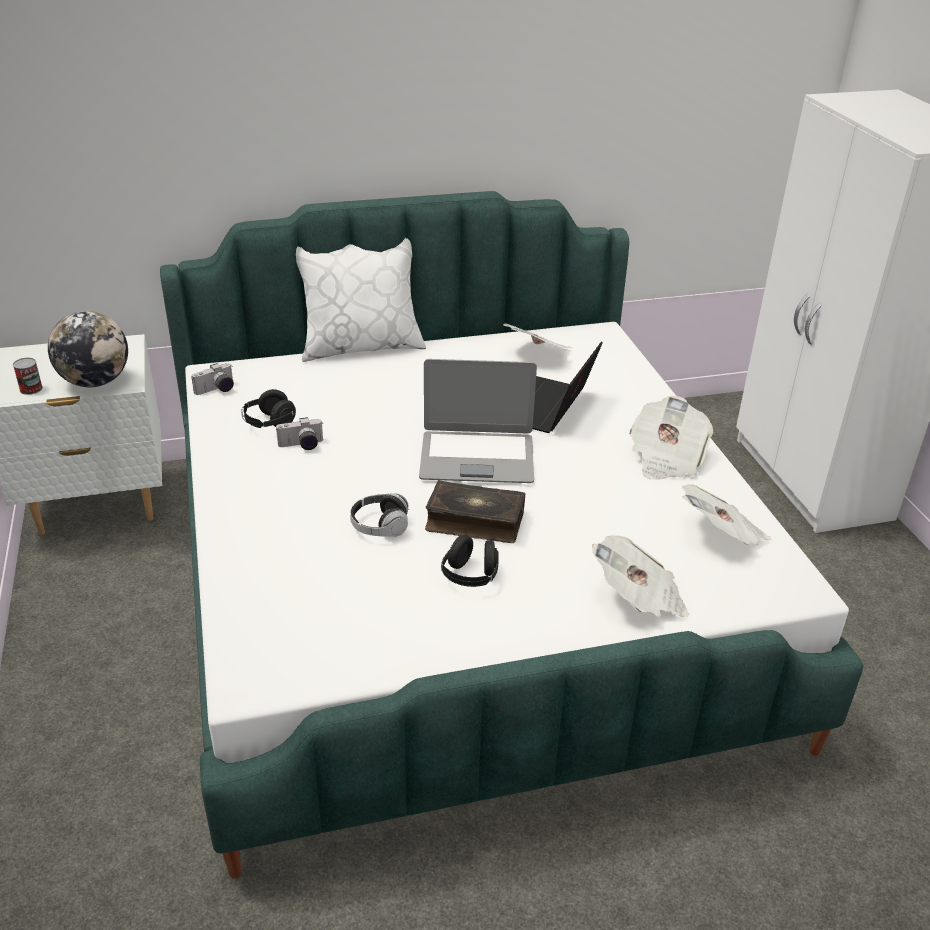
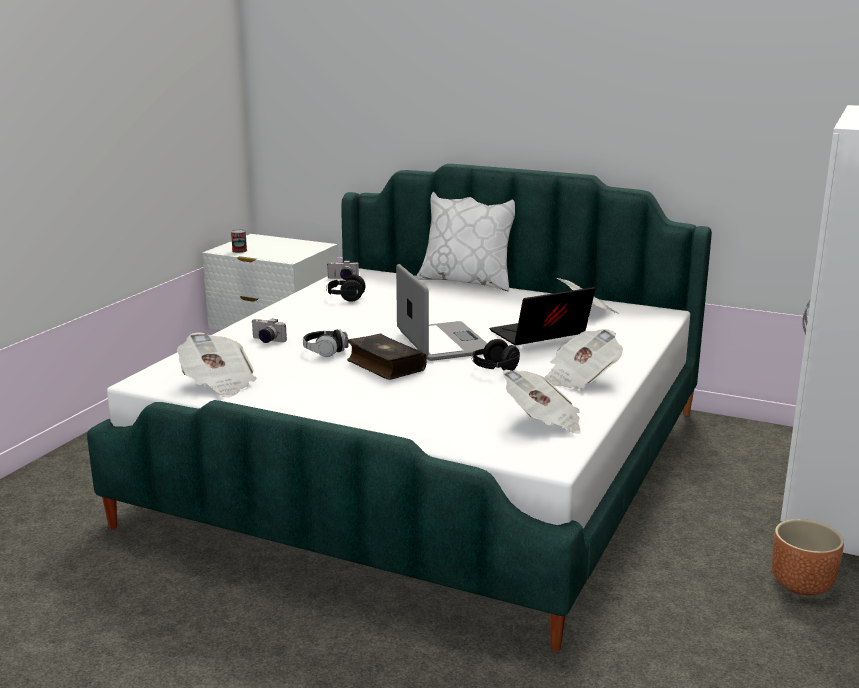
camera: 40 degrees right, 15 degrees down
globe [48,311,128,387] -> none
camera [276,417,323,450] -> camera moved to [252,319,287,343]
laptop [419,359,537,483] -> laptop turned 150 degrees counterclockwise [396,264,487,361]
black headphones [441,535,499,587] -> black headphones moved to [472,339,520,371]
newspaper [592,535,690,617] -> newspaper moved to [177,332,256,398]
none -> brown planter [772,519,844,595]

